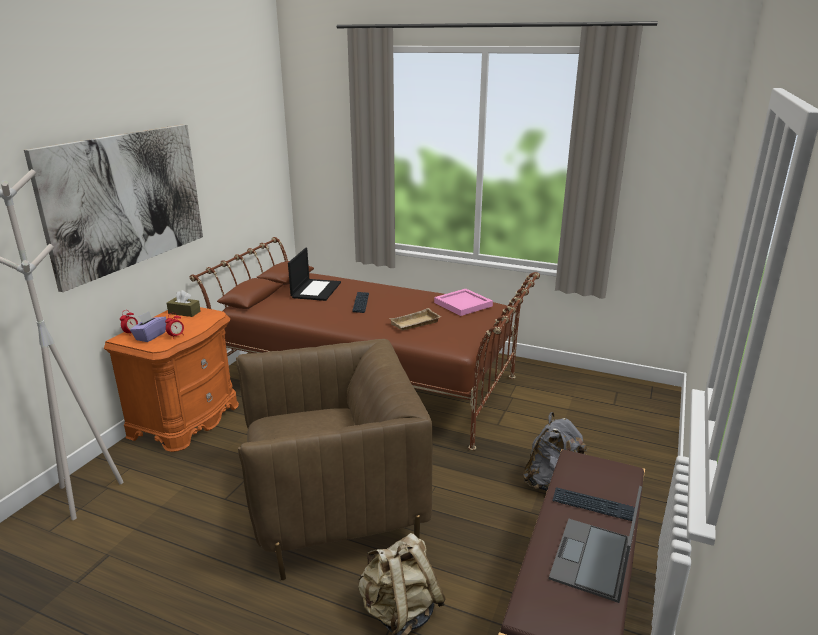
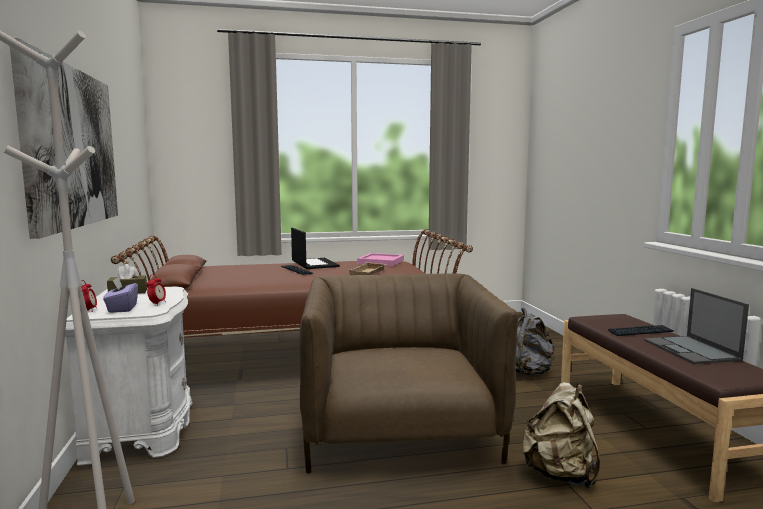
camera: 35 degrees left, 15 degrees down
orange nightstand [104,307,239,452] -> white nightstand [65,287,192,466]
brown armchair [236,339,433,580] -> brown armchair turned 45 degrees counterclockwise [300,273,518,474]
laptop [288,248,341,301] -> laptop moved to [291,228,340,269]

